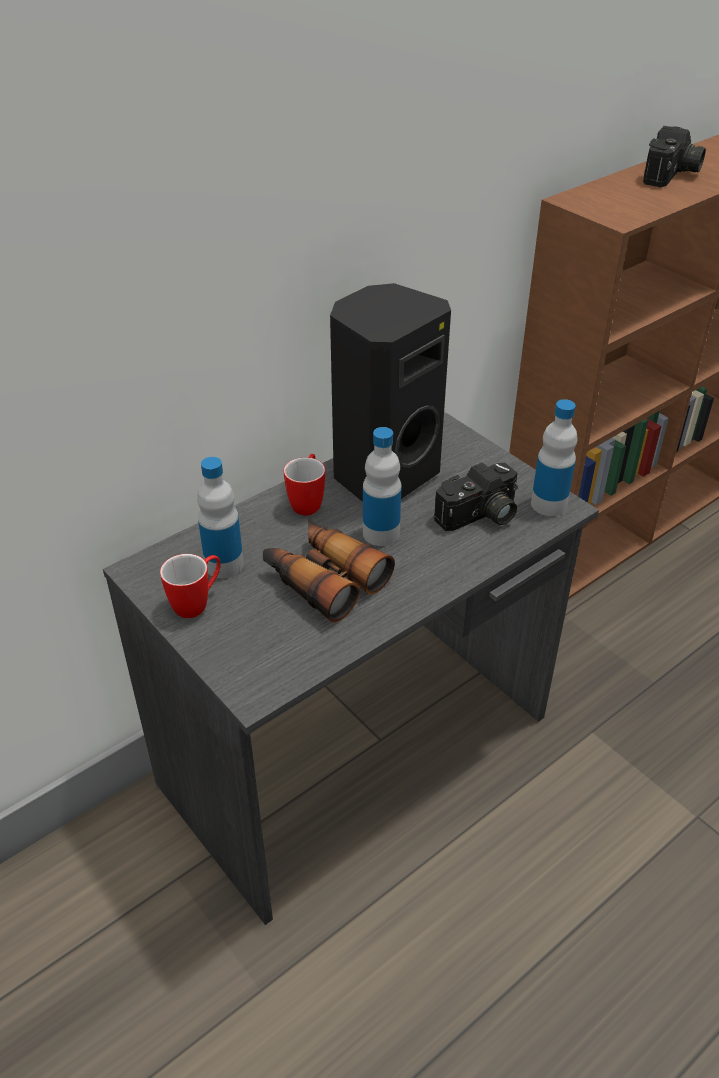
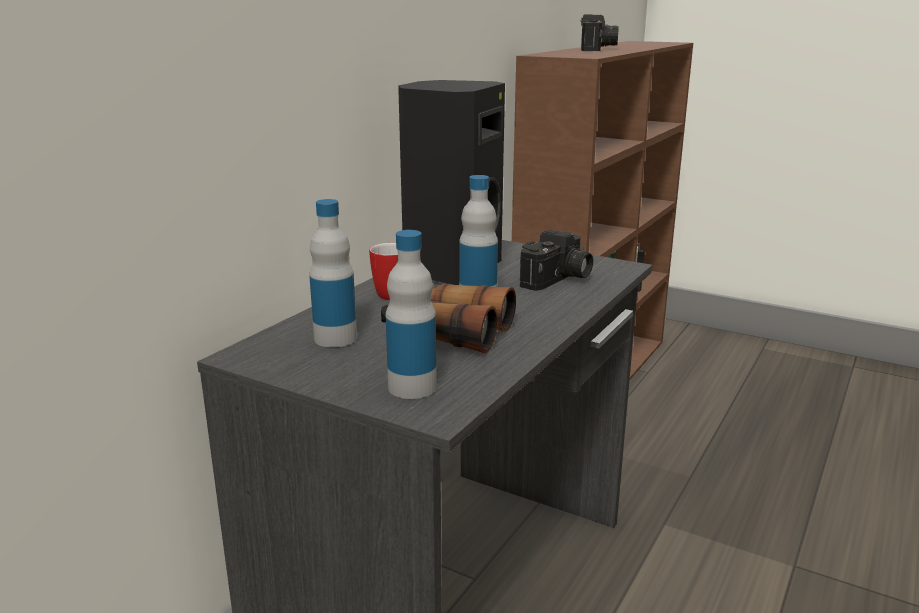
camera: 20 degrees left, 20 degrees down
mug [160,554,221,618] -> none
bottle [531,399,578,516] -> bottle moved to [386,230,437,399]

